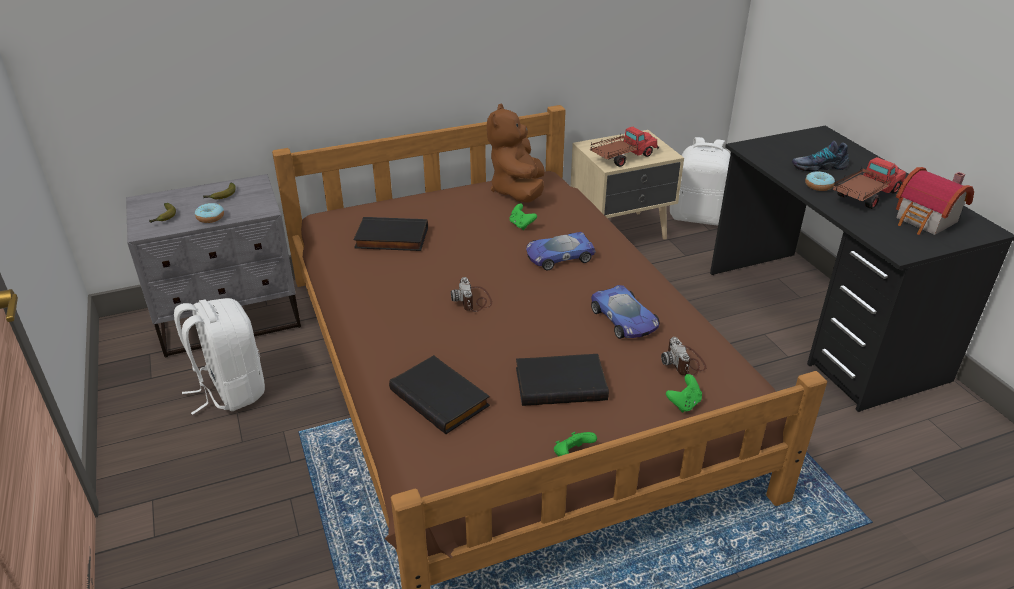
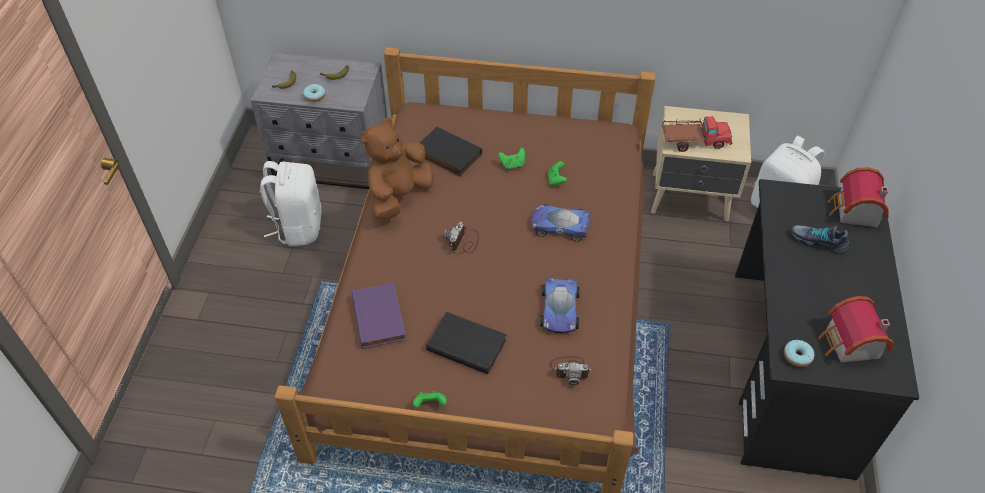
camera: 30 degrees right, 15 degrees up
black book [389,355,490,434] -> purple book [352,283,406,349]
brown plush toy [487,103,545,203] -> brown plush toy moved to [361,118,434,220]
camera [661,337,706,376] -> camera turned 105 degrees counterclockwise [550,356,592,386]
green game controller [666,374,702,413] -> green game controller moved to [498,148,525,169]
donut [805,171,835,191] -> donut moved to [784,340,814,367]
toy truck [833,157,906,209] -> none
none -> toy house [828,167,889,227]

